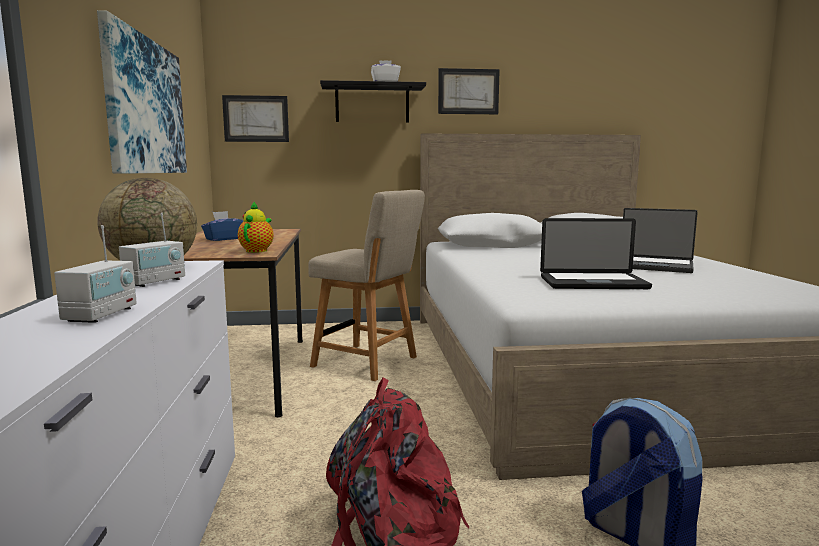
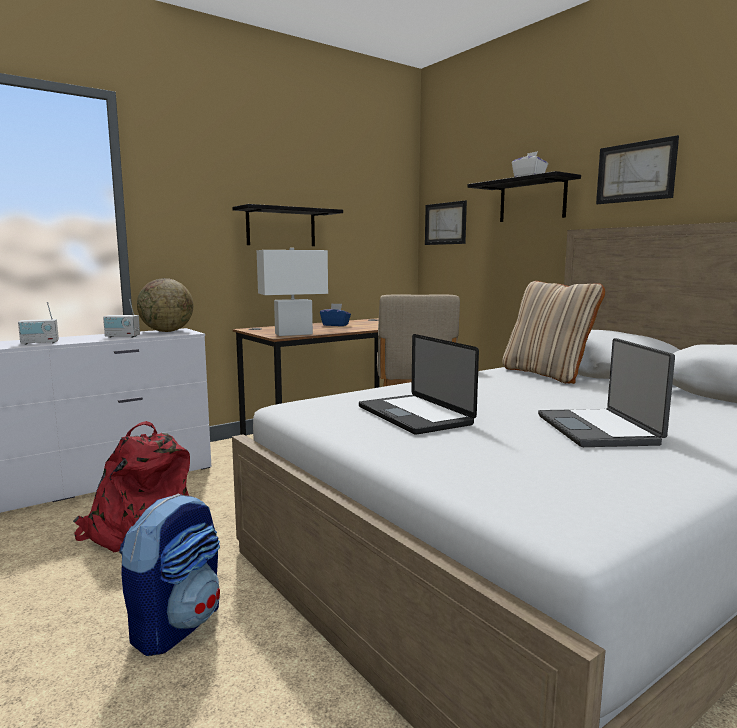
camera: 60 degrees right, 0 degrees up
picture [97,10,187,173] -> black shelf [233,204,343,246]
teapot [238,201,274,253] -> white table lamp [257,248,328,336]
none -> beige pillow [502,281,605,384]

